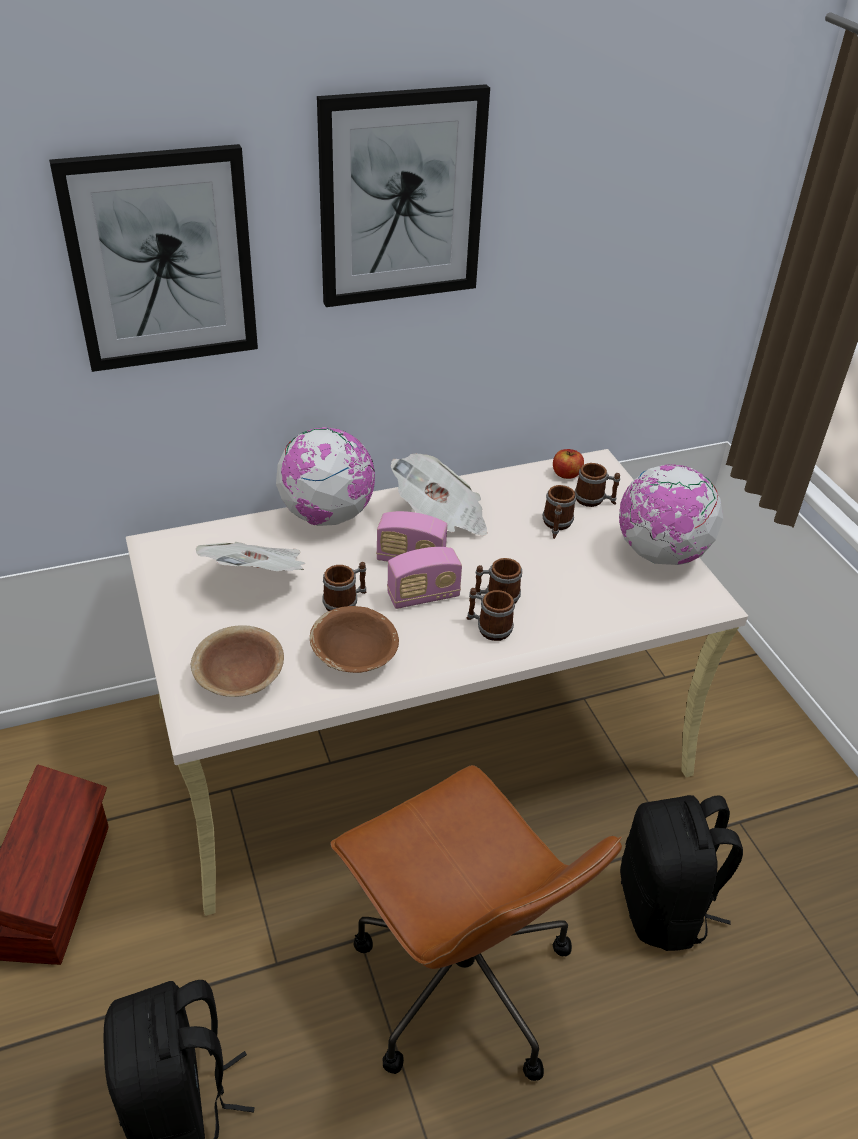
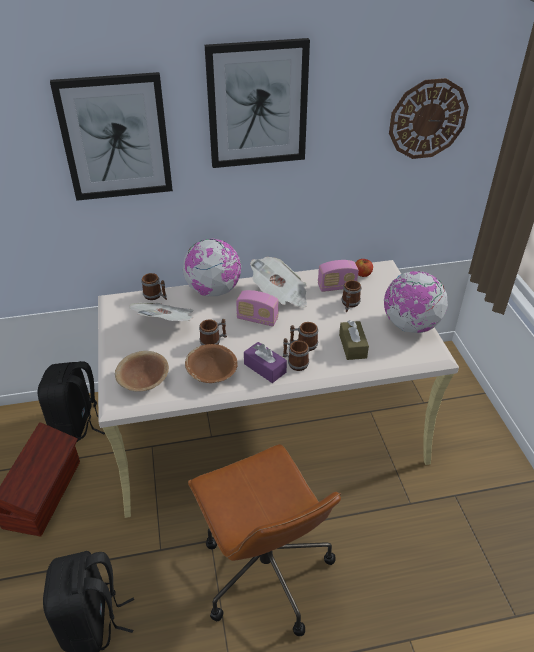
camera: 10 degrees right, 0 degrees up
radio [387,547,462,609] -> radio moved to [318,260,359,292]
mug [575,463,620,507] -> mug moved to [141,273,167,300]
black backpack [620,795,743,951] -> black backpack moved to [38,361,105,442]
none -> purple tissue box [244,342,287,383]
none -> brown tissue box [339,320,369,360]
none -> wall clock [389,78,469,159]

